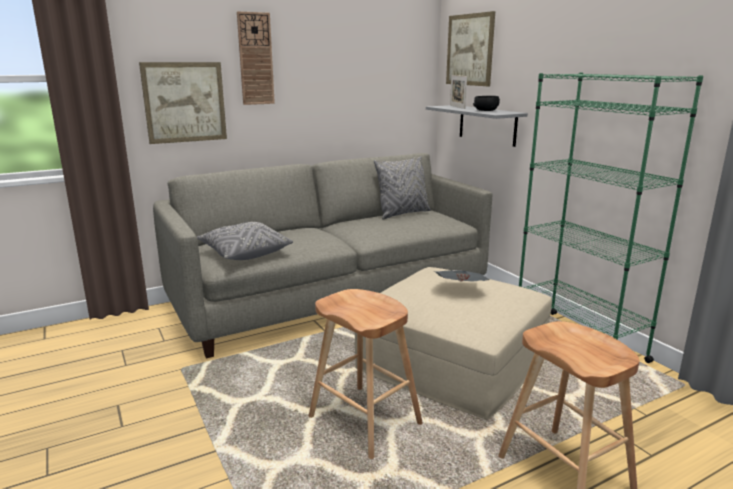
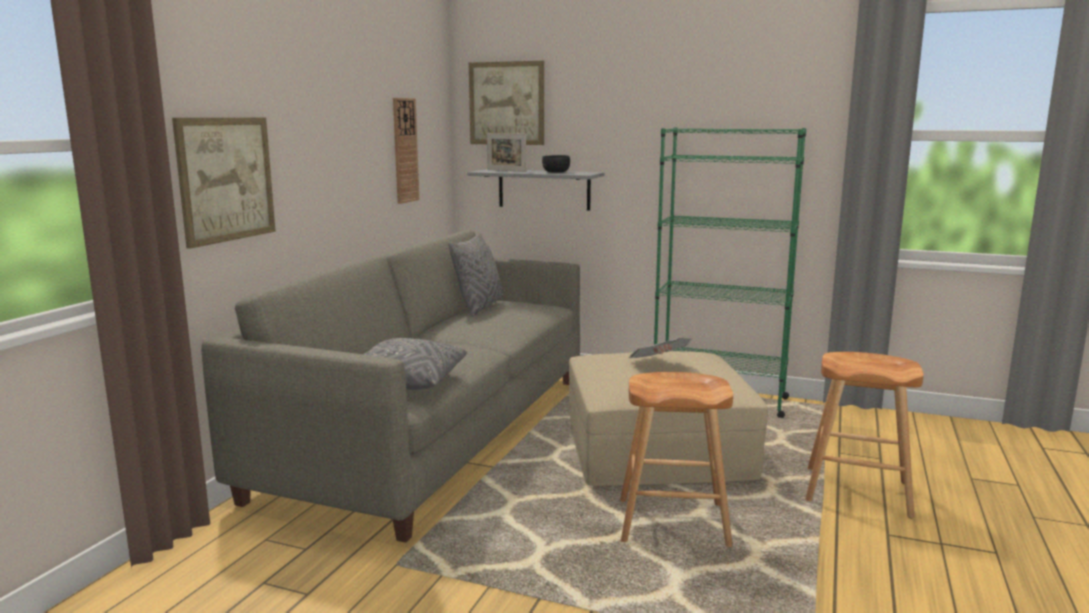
camera: 40 degrees left, 5 degrees down
wall clock [237,11,275,105] -> wall clock moved to [393,98,419,204]

